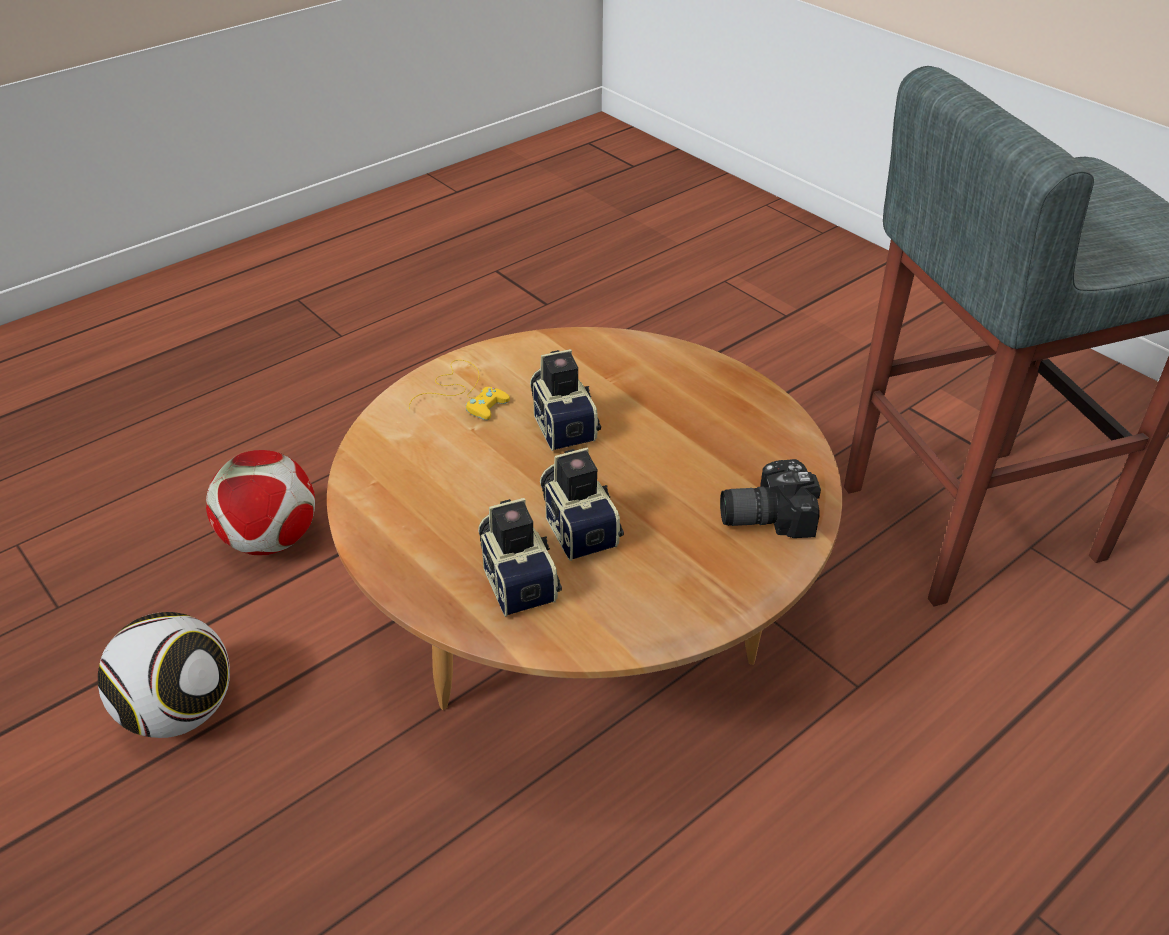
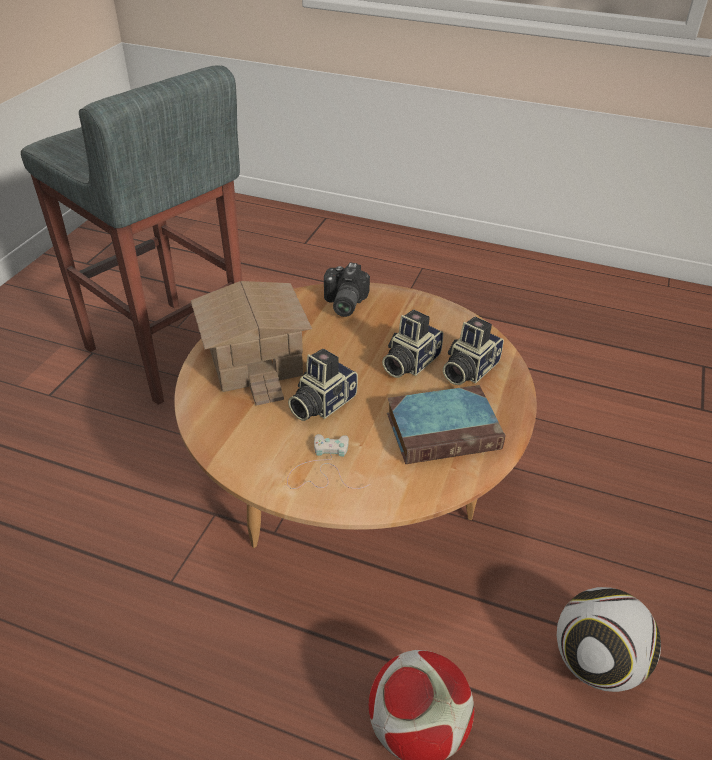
camera: 120 degrees left, 0 degrees up
yellow game controller [409,360,510,420] -> white game controller [287,434,370,489]
camera [720,459,821,538] -> camera turned 45 degrees clockwise [324,263,370,317]
none -> toy house [191,281,312,406]
none -> book [387,385,505,464]

